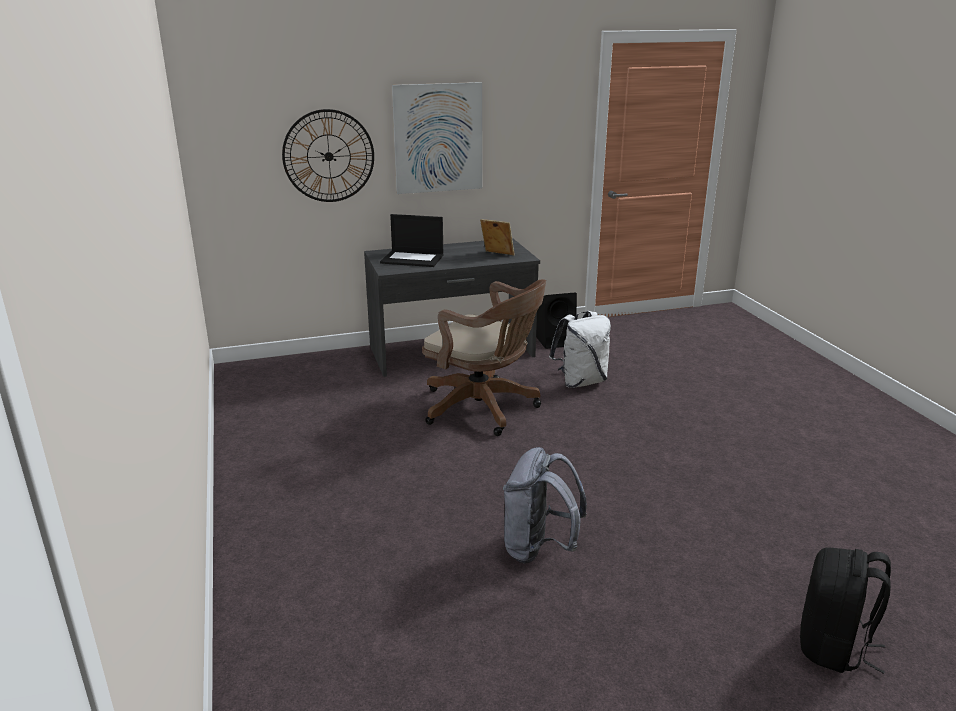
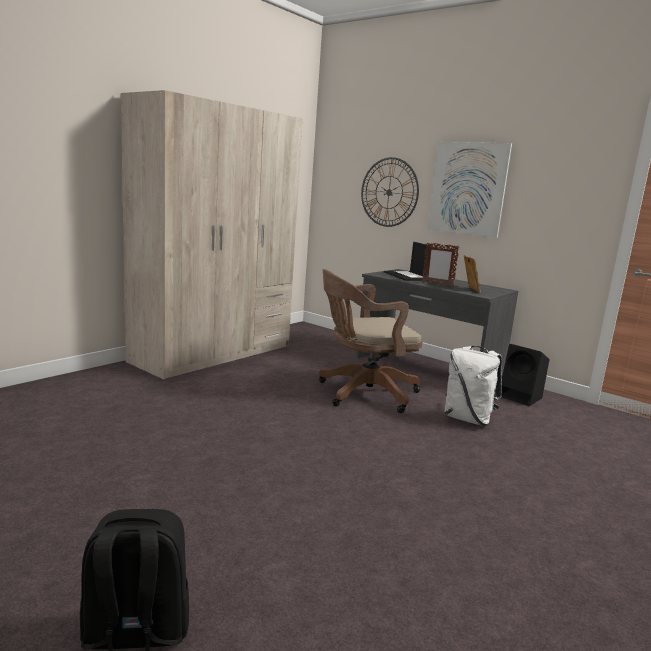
camera: 55 degrees right, 10 degrees down
brown office chair [422,279,546,436] -> brown office chair turned 75 degrees clockwise [318,269,422,413]
grey backpack [503,447,587,564] -> none
none -> beige wardrobe [121,90,302,379]
none -> picture frame [422,242,460,287]

